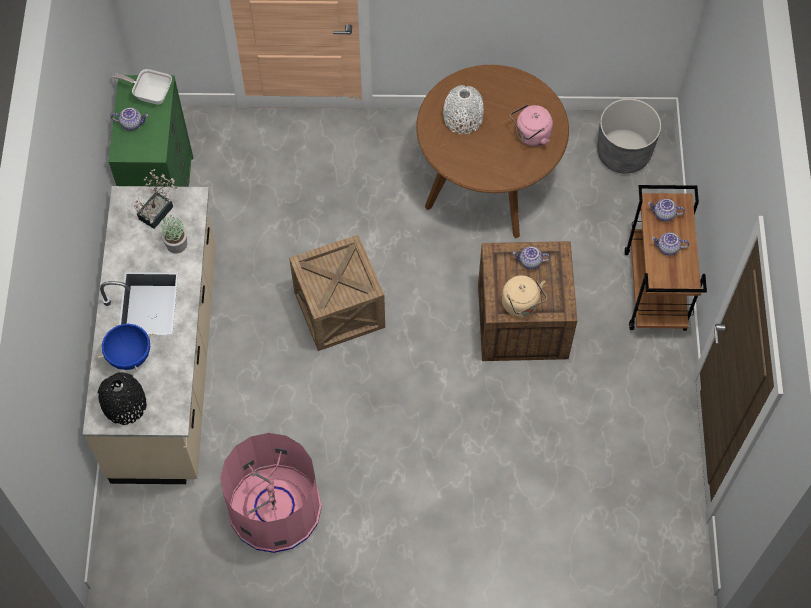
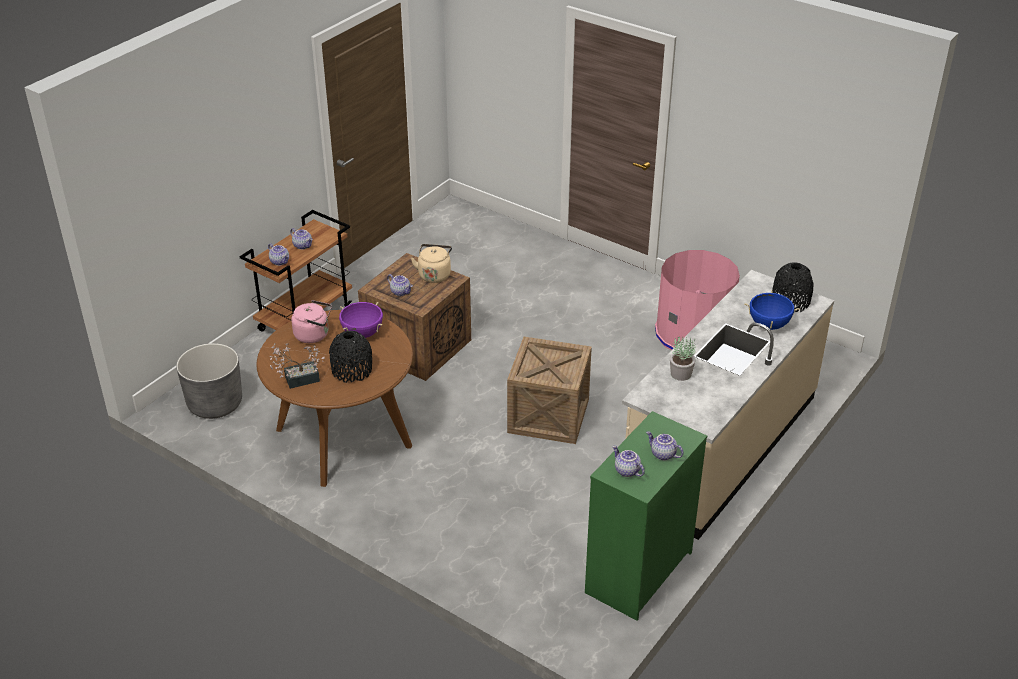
camera: 145 degrees left, 25 degrees down
frying pan [112,69,172,105] -> teapot [613,446,645,477]
potted plant [134,169,178,229] -> potted plant moved to [270,343,325,389]
white vase [443,85,484,134] -> black vase [329,331,372,383]
none -> purple cooking pot [339,302,383,338]

